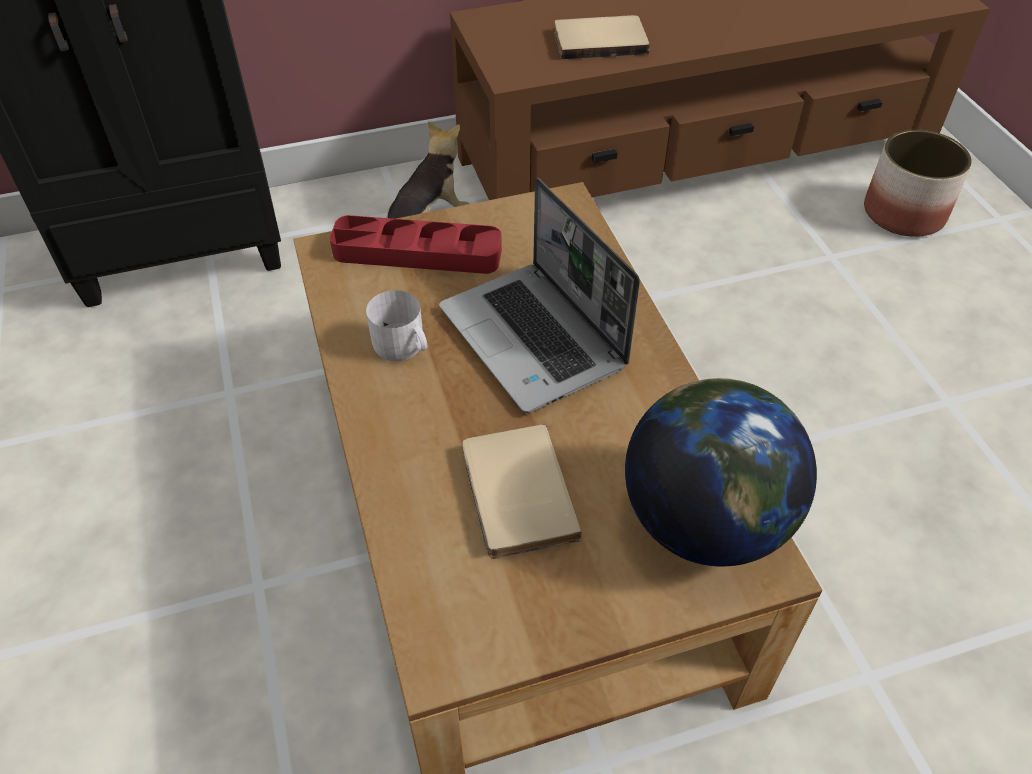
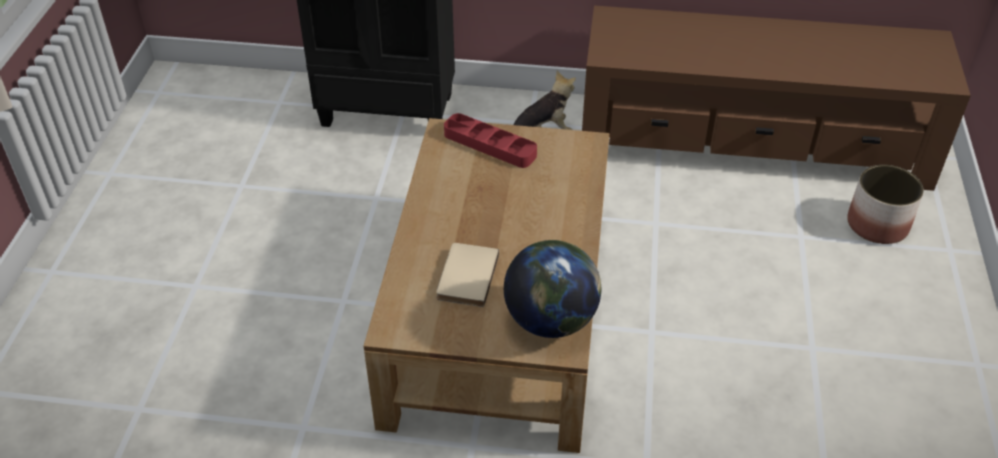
camera: 25 degrees right, 5 degrees down
white mug [366,290,427,362] -> none
laptop [439,178,640,413] -> none
beige book [554,15,650,59] -> none

